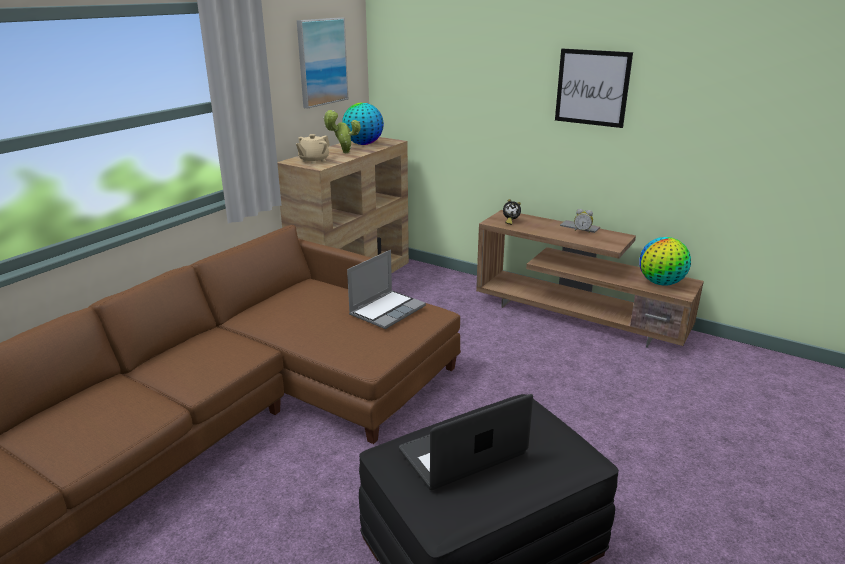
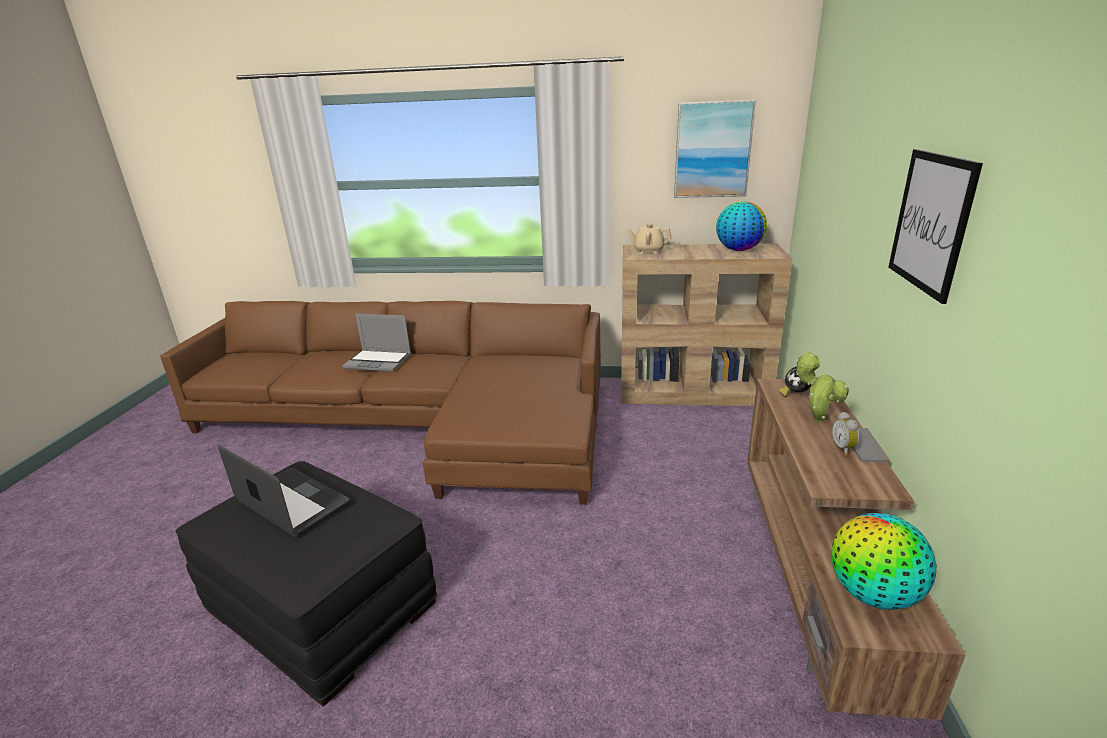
camera: 65 degrees right, 0 degrees up
potted plant [323,110,361,153] -> potted plant moved to [796,352,849,423]
laptop [347,250,426,329] -> laptop moved to [342,313,411,372]

